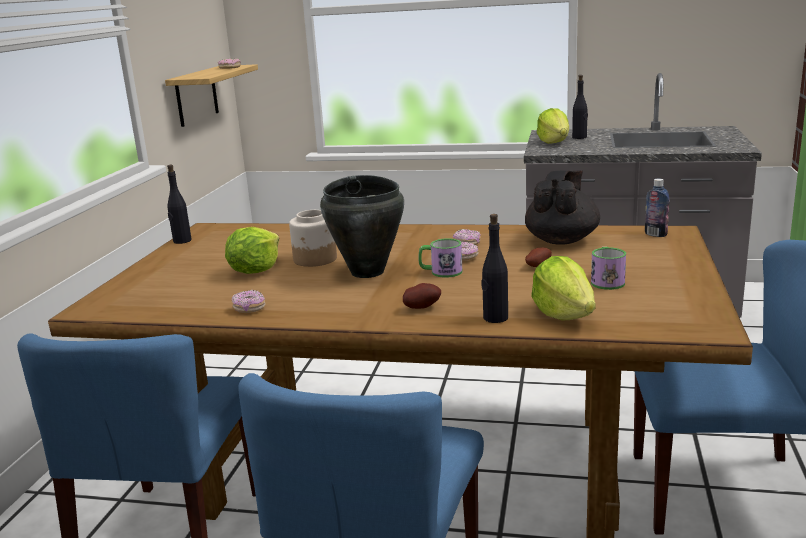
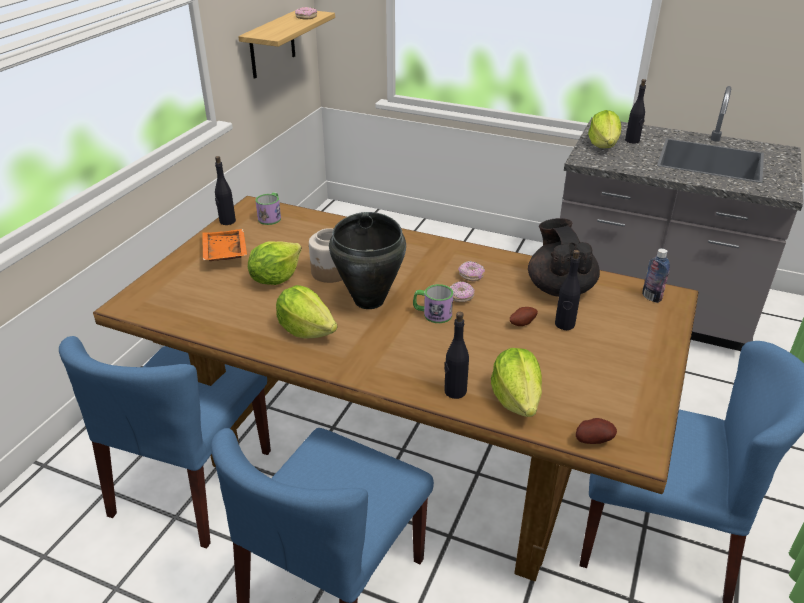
camera: 10 degrees right, 15 degrees up
donut [232,290,266,313] -> none
potato [403,283,441,309] -> potato moved to [576,418,617,444]
black teapot [525,170,600,245] -> black teapot turned 45 degrees counterclockwise [528,218,600,297]
mug [591,247,626,290] -> mug moved to [255,192,281,225]
none -> orange tray [202,229,247,261]
none -> lettuce [276,285,337,339]
none -> black bottle [555,250,581,330]

